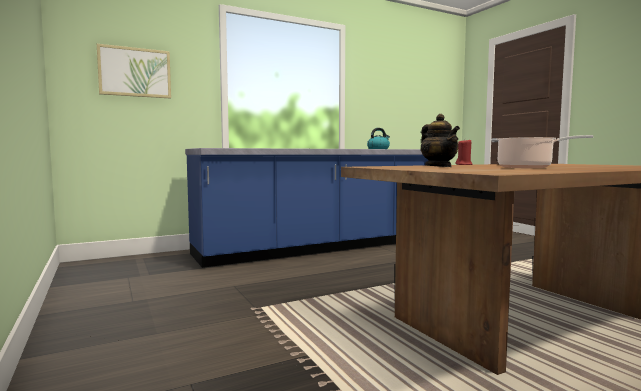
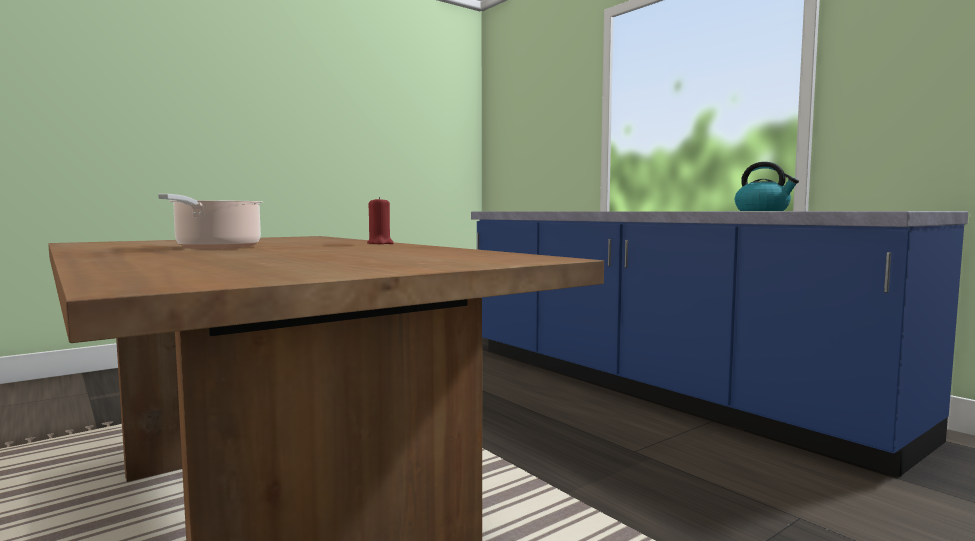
camera: 80 degrees right, 0 degrees up
picture [97,44,171,99] -> none
teapot [421,114,460,167] -> none

